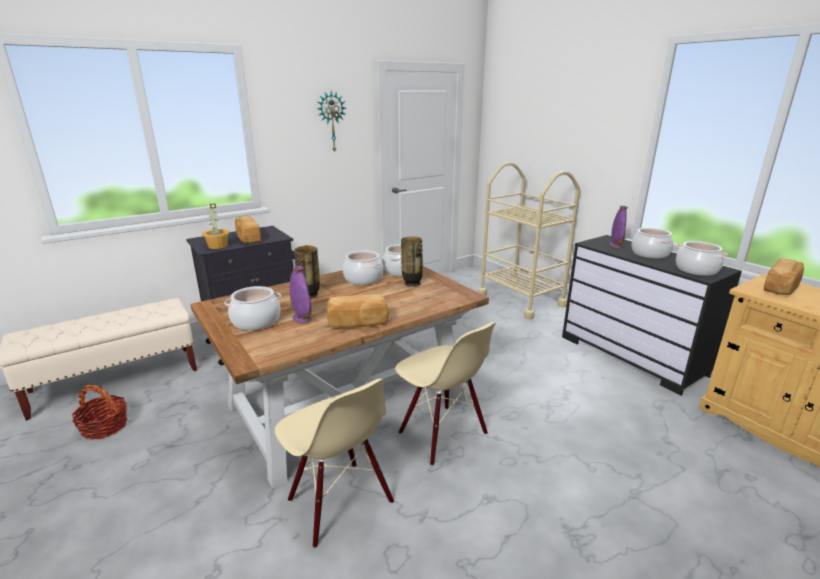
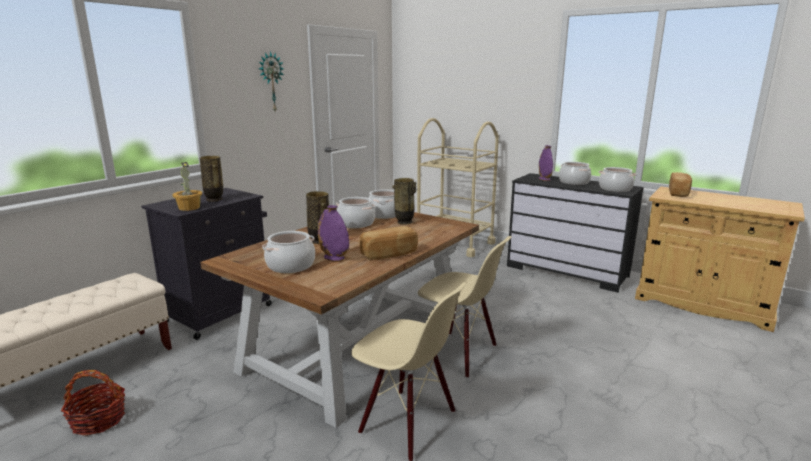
camera: 20 degrees left, 5 degrees down
bread [235,216,261,244] -> vase [199,156,223,202]

